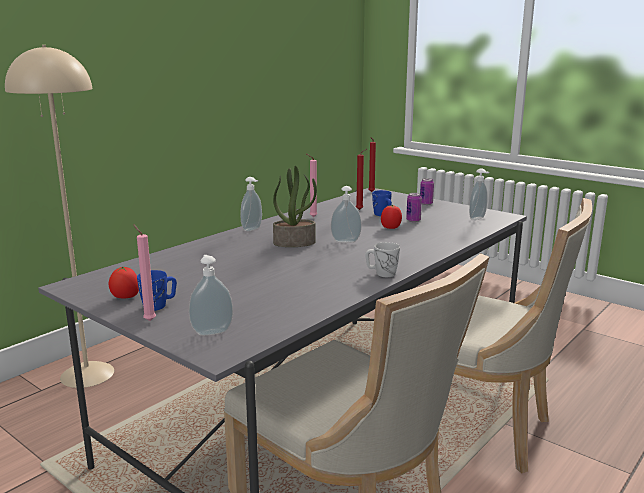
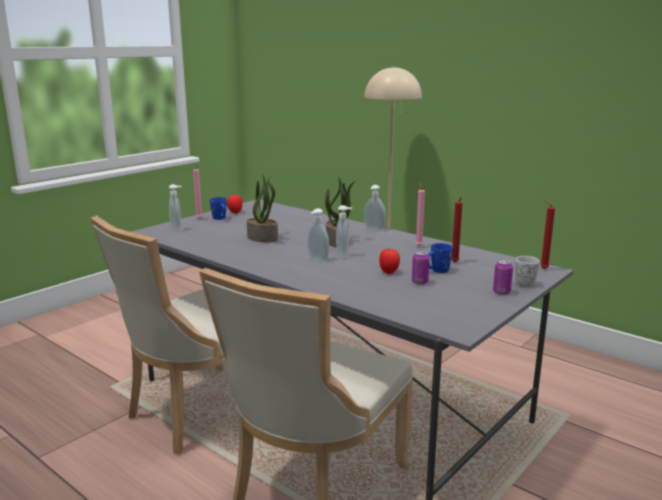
camera: 90 degrees right, 0 degrees up
white mug [365,242,400,277] -> white mug moved to [515,256,540,288]
soap dispenser [469,169,490,220] -> soap dispenser moved to [307,208,329,262]
none -> potted plant [247,174,278,243]

